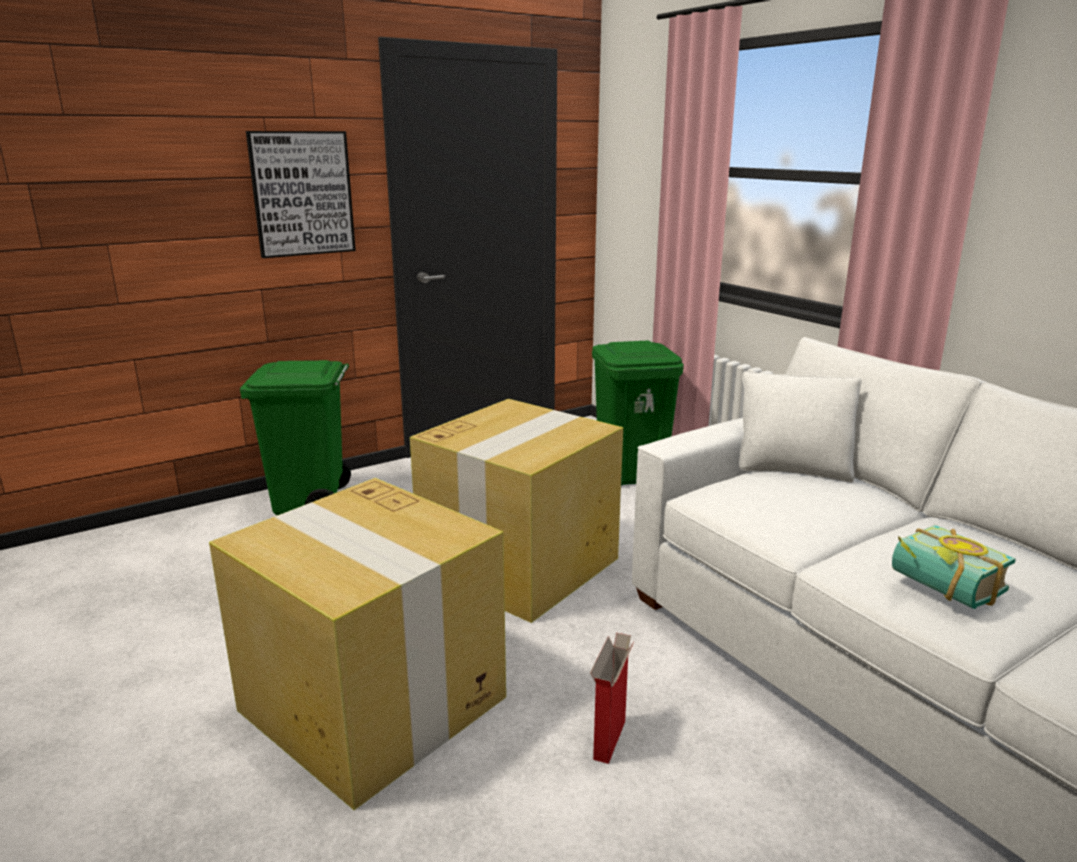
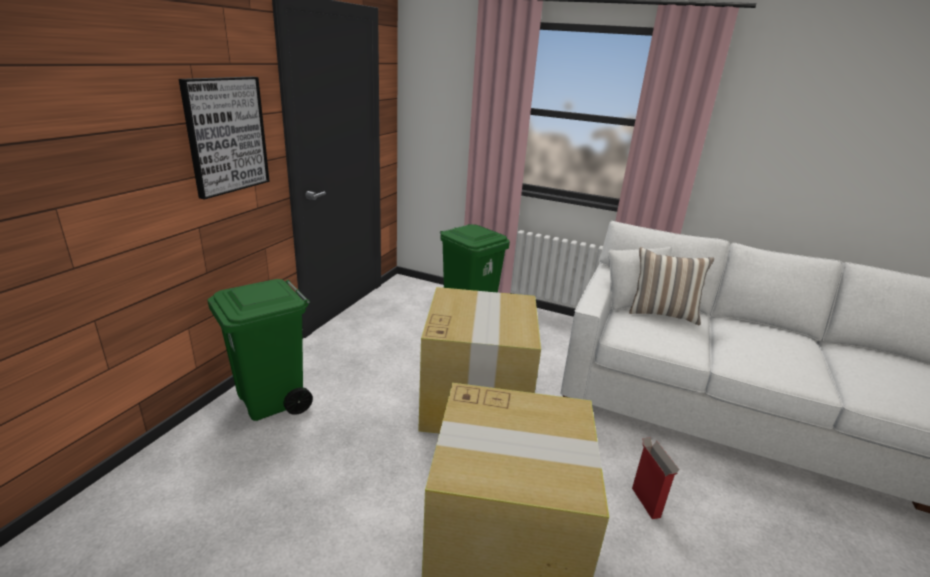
camera: 35 degrees left, 5 degrees up
book [892,525,1016,609] -> none
none -> pillow [629,247,714,325]

